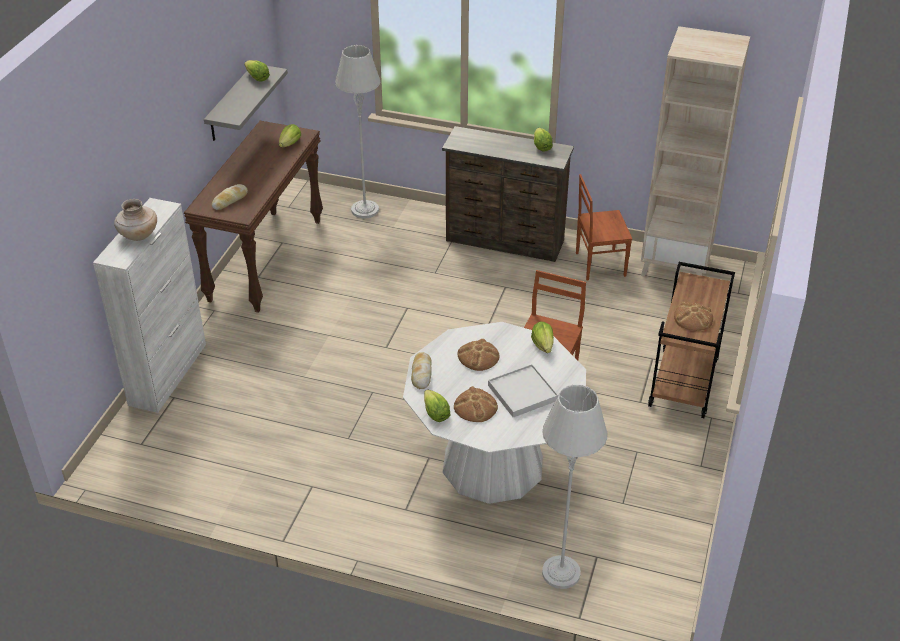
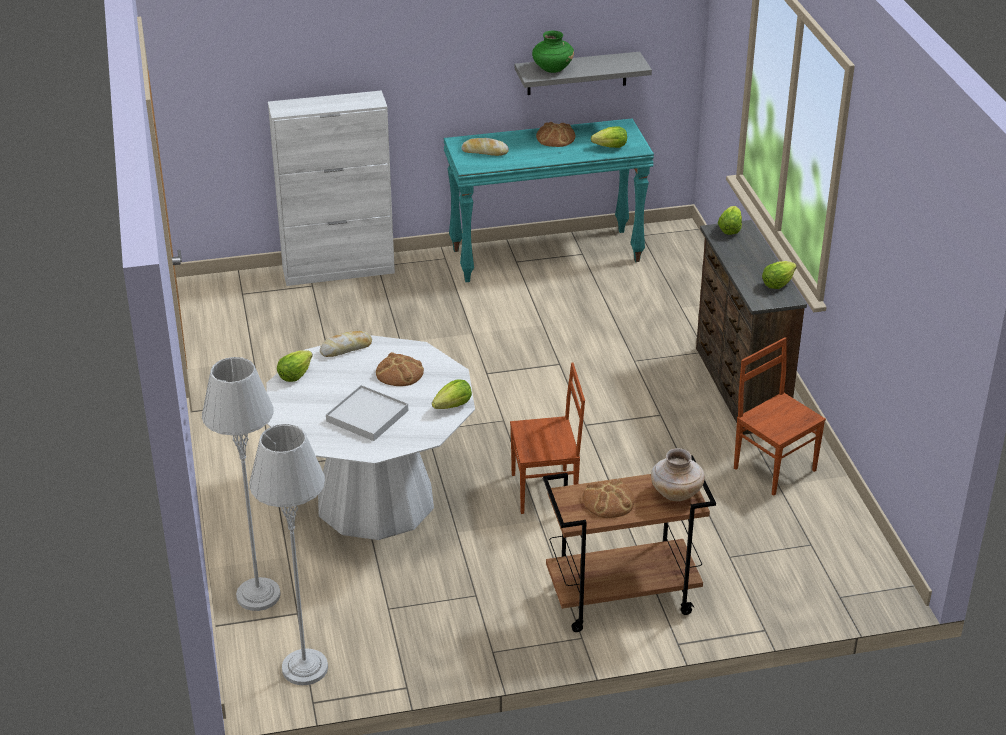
camera: 60 degrees right, 5 degrees down
beige vase [114,199,157,241] -> beige vase moved to [651,448,705,501]
brown console table [184,121,323,313] -> turquoise console table [444,118,654,282]
lettuce [244,60,270,81] -> lettuce moved to [718,206,742,235]
grey floor lamp [335,45,380,218] -> grey floor lamp moved to [249,424,328,685]
bread [454,386,498,422] -> bread moved to [536,122,575,147]
beige bookcase [641,26,750,277] -> none
none -> green vase [532,30,574,73]

